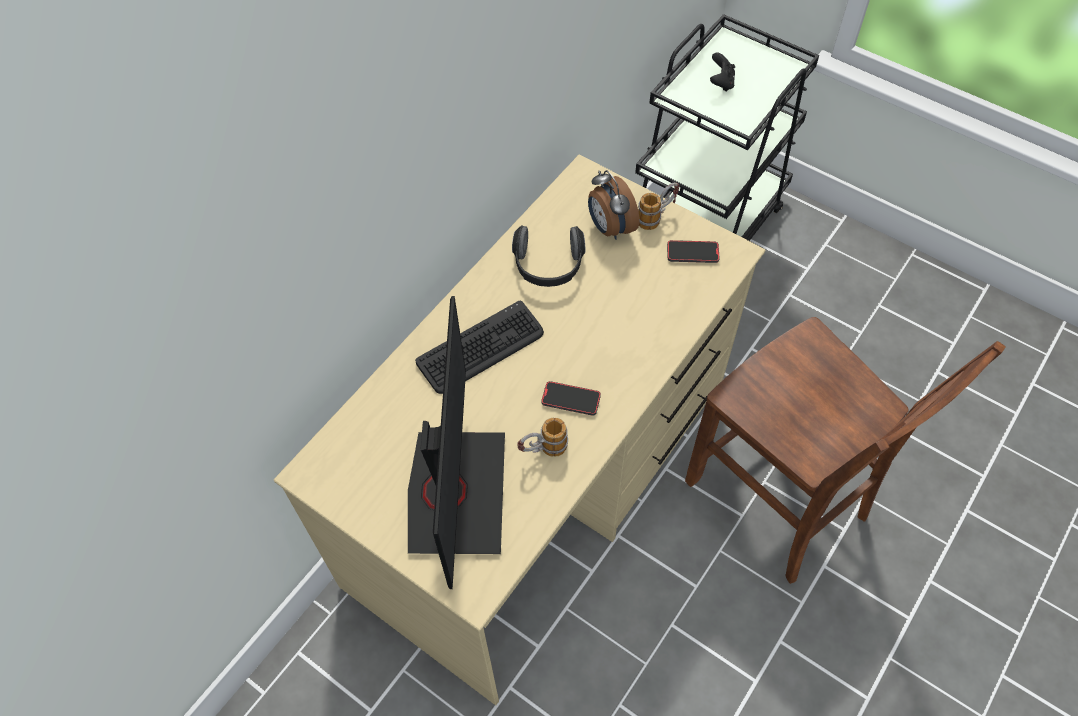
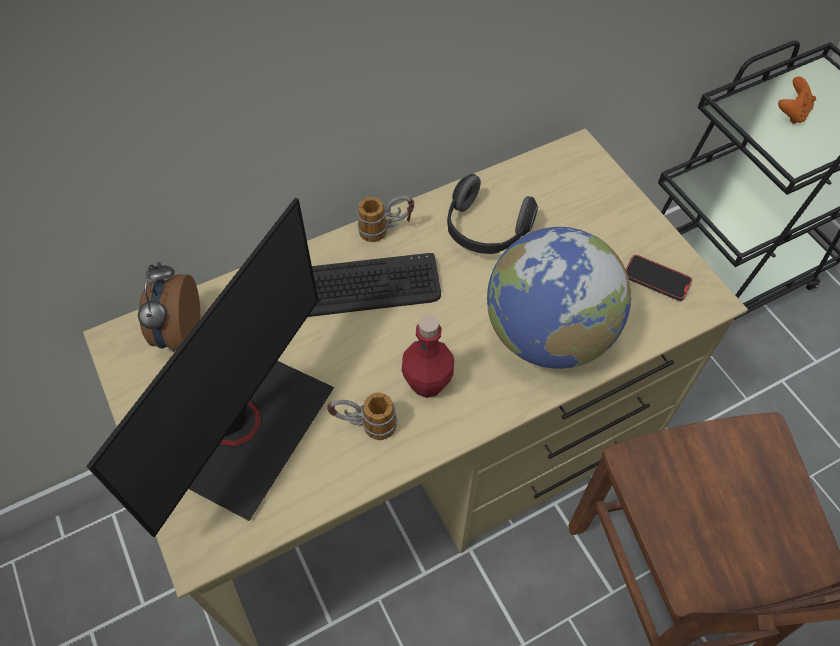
camera: 25 degrees right, 0 degrees up
phone [542,381,601,416] -> red bottle [402,314,454,398]
alarm clock [588,170,639,240] -> alarm clock moved to [138,261,200,352]
mug [638,183,679,230] -> mug moved to [357,196,414,242]
black game controller [710,52,735,92] -> orange game controller [778,77,816,124]
none -> globe [487,227,631,369]

